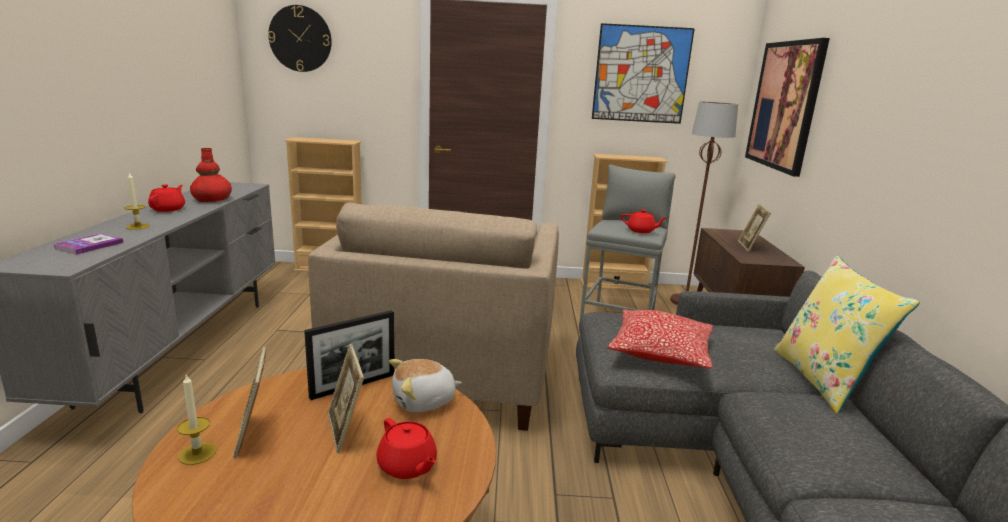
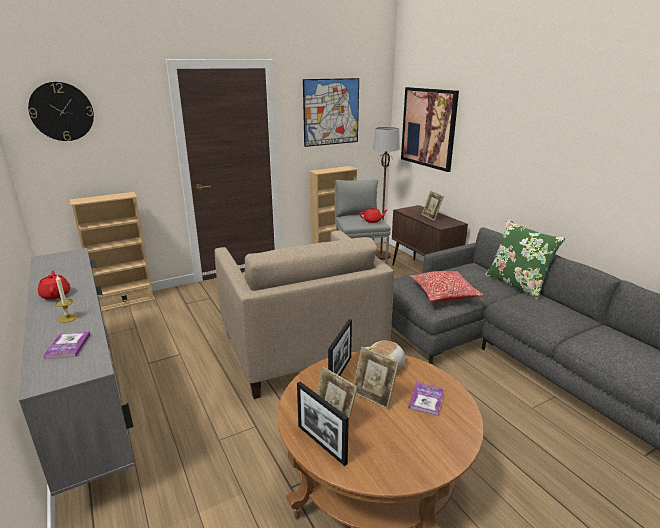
camera: 30 degrees left, 5 degrees up
candle [177,374,216,465] -> picture frame [297,382,349,466]
red vase [190,148,232,202] -> none
red teapot [376,418,437,479] -> book [408,382,444,416]
yellow pillow [774,256,920,414] -> green pillow [485,220,566,300]

